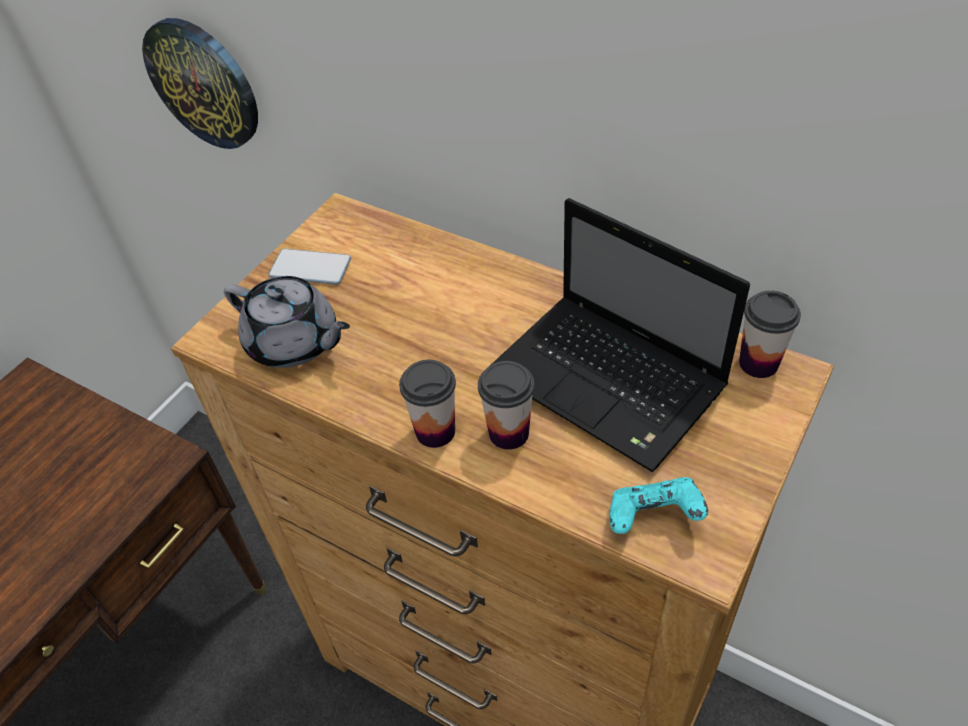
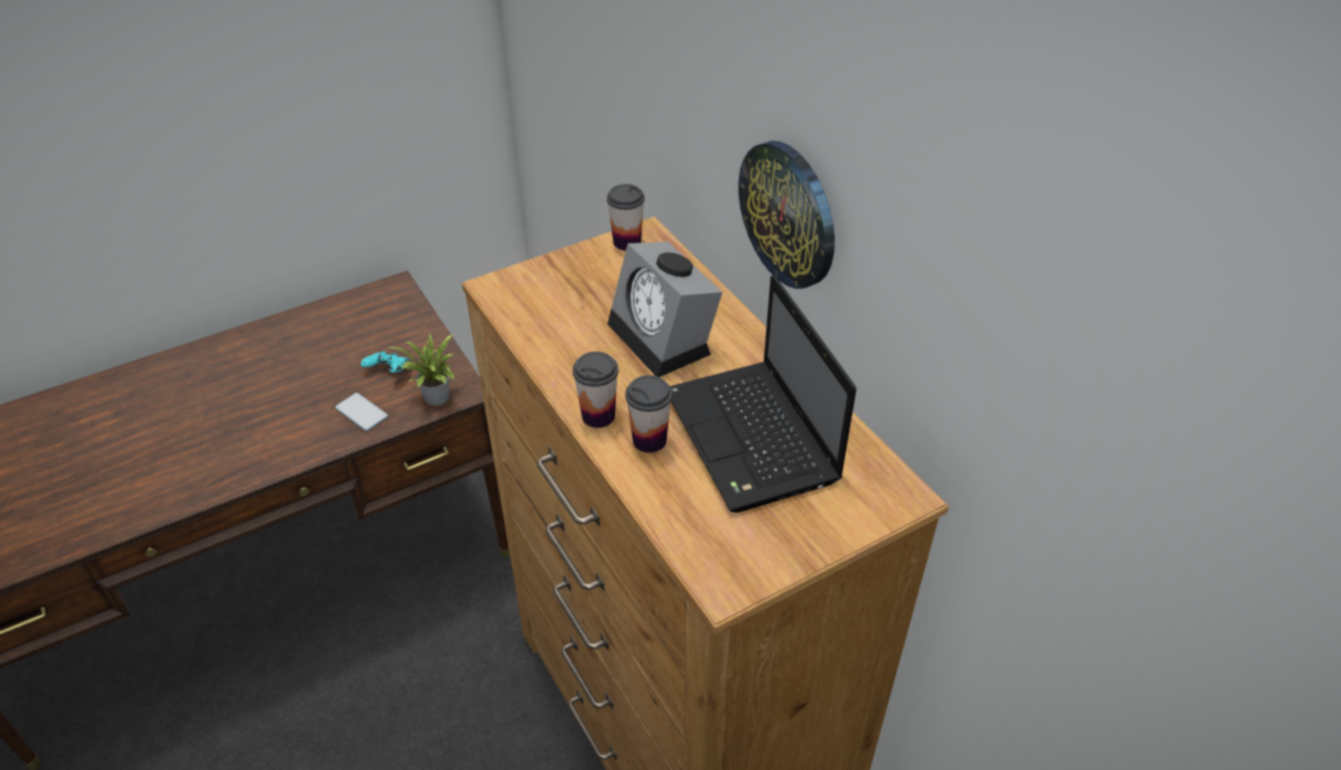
camera: 25 degrees right, 5 degrees down
wall clock [142,18,258,149] -> wall clock moved to [738,141,835,289]
grey teapot [224,276,350,368] -> none
phone [268,249,351,285] -> phone moved to [335,393,388,431]
turquoise game controller [609,477,708,534] -> turquoise game controller moved to [361,351,411,372]
cup [739,291,801,378] -> cup moved to [607,184,645,251]
none -> potted plant [389,333,454,406]
none -> alarm clock [608,242,722,377]

